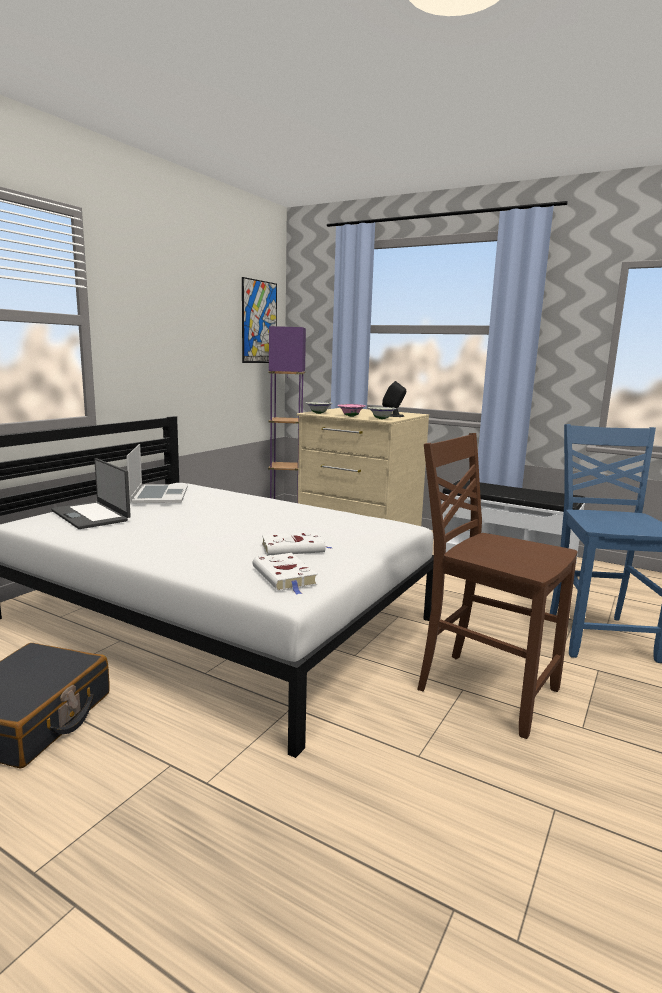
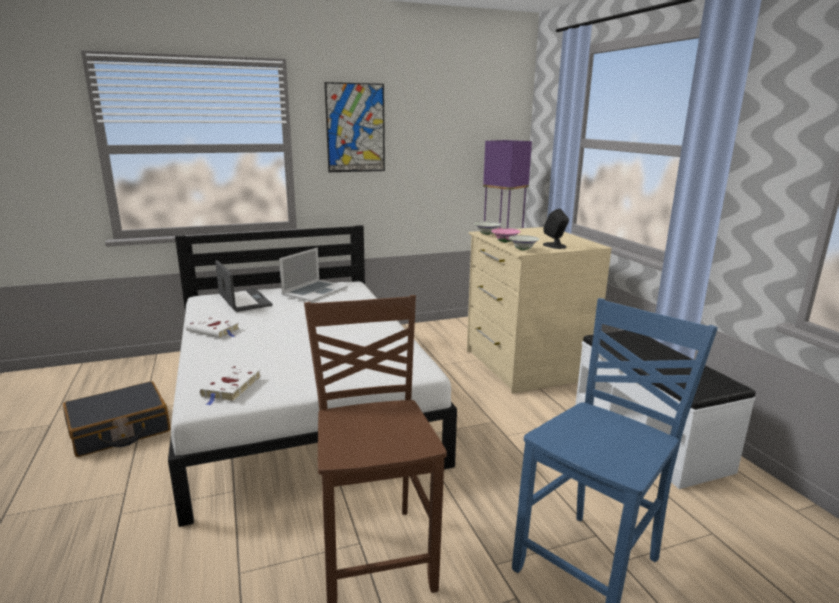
camera: 40 degrees right, 5 degrees up
laptop [51,458,131,529] -> laptop turned 150 degrees clockwise [215,260,272,312]
picture [242,277,277,363] -> picture moved to [325,82,385,172]
white book [262,532,332,556] -> white book moved to [186,316,239,338]

